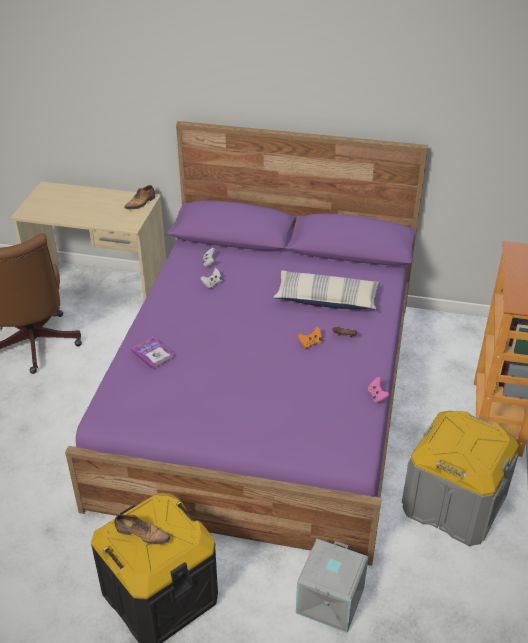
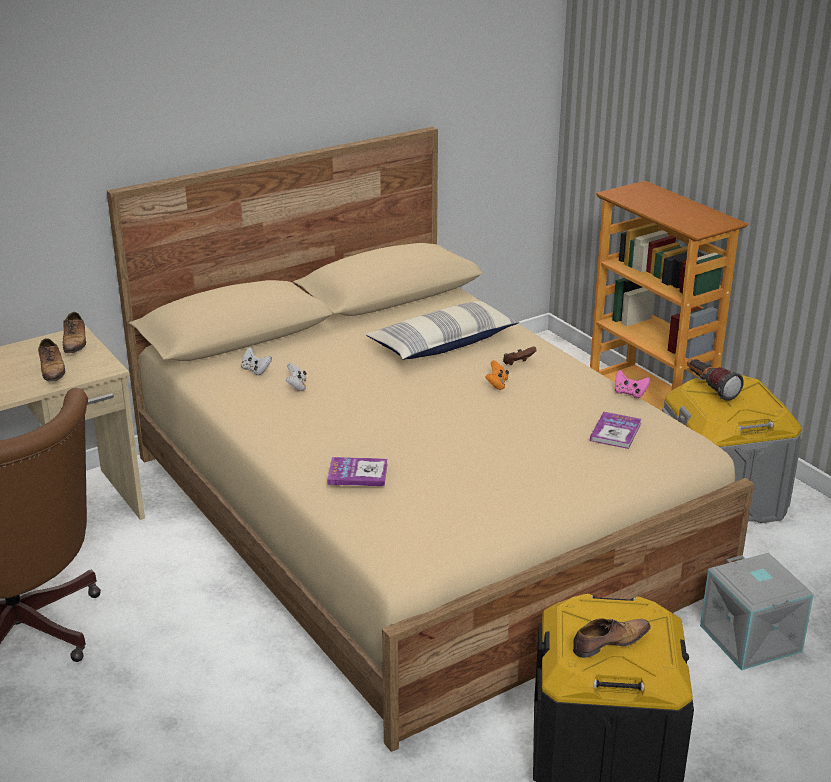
camera: 45 degrees left, 10 degrees down
purple bed [65,121,428,566] -> beige bed [107,127,754,752]
none -> shoe [38,338,65,385]
none -> book [590,412,641,449]
none -> flashlight [687,359,744,401]

